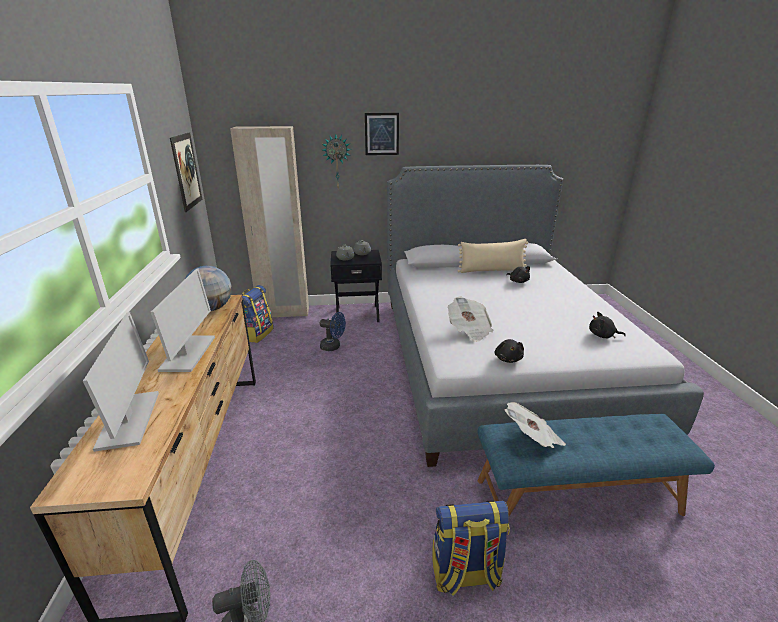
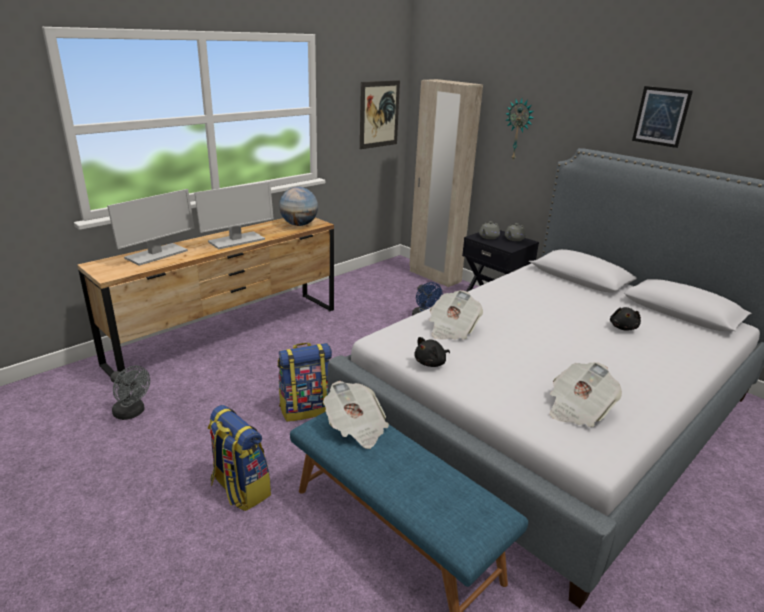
camera: 50 degrees right, 0 degrees up
backpack [242,285,273,343] -> backpack moved to [278,343,332,422]
picture [365,113,399,155] -> picture moved to [632,86,693,148]
beige pillow [458,239,528,273] -> none
black plush toy [589,312,626,338] -> newspaper [550,362,622,427]

